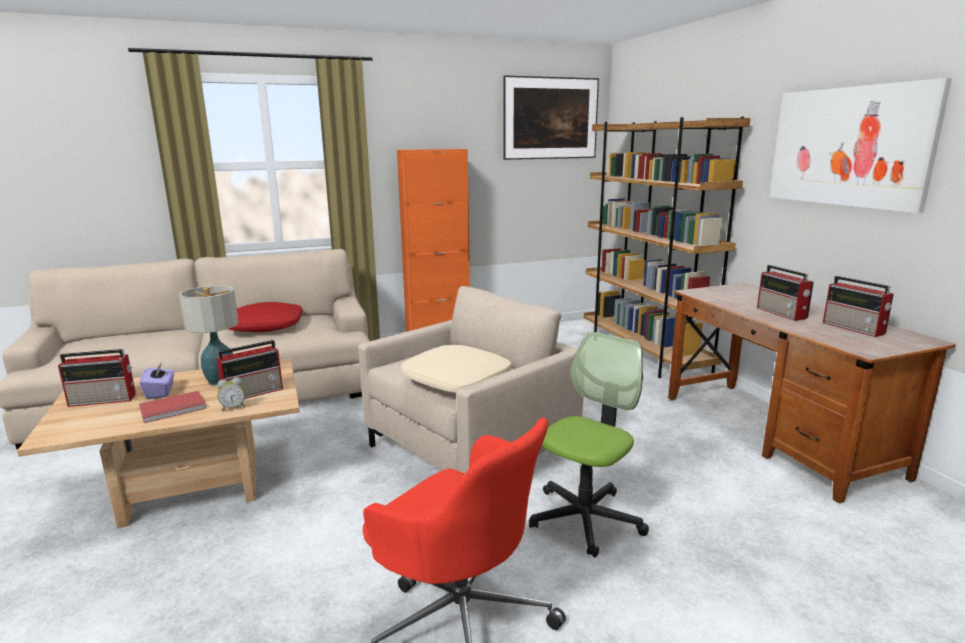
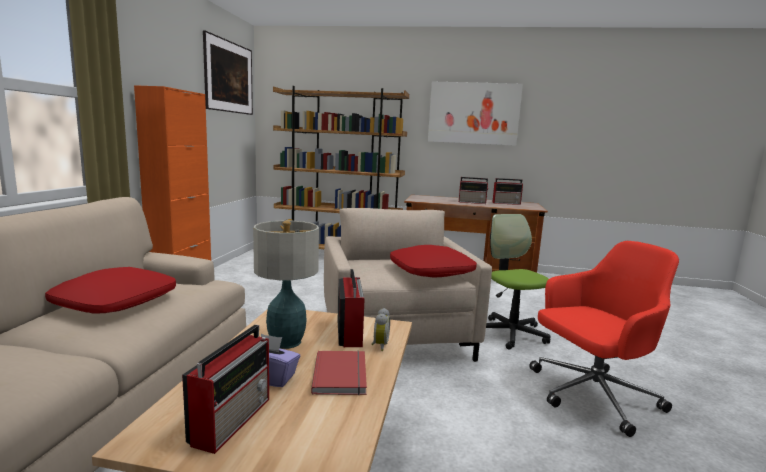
camera: 60 degrees left, 5 degrees down
beige pillow [401,345,511,393] -> red pillow [390,245,477,277]

